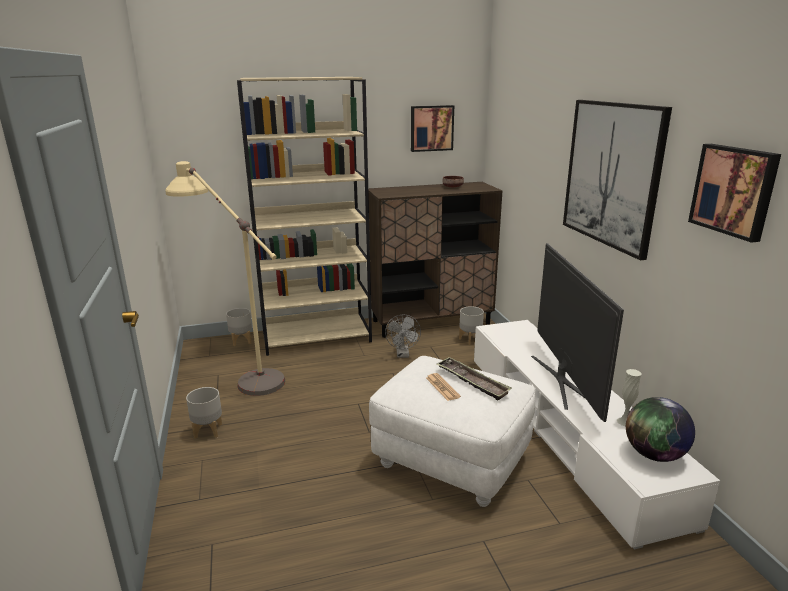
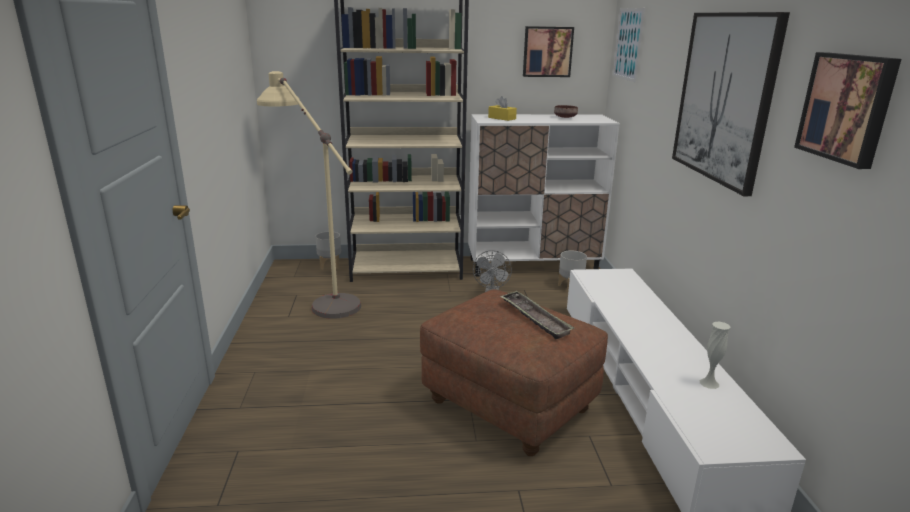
camera: 10 degrees right, 0 degrees up
grey planter [186,387,222,439] -> none
brown cabinet [368,182,503,338] -> white cabinet [468,114,620,277]
white ottoman [369,356,536,507] -> brown ottoman [420,289,608,456]
newspaper [426,373,461,401] -> none
television [531,243,624,422] -> none
globe [626,397,695,462] -> none
none -> yellow tissue box [488,96,517,121]
none -> picture [612,8,645,82]

